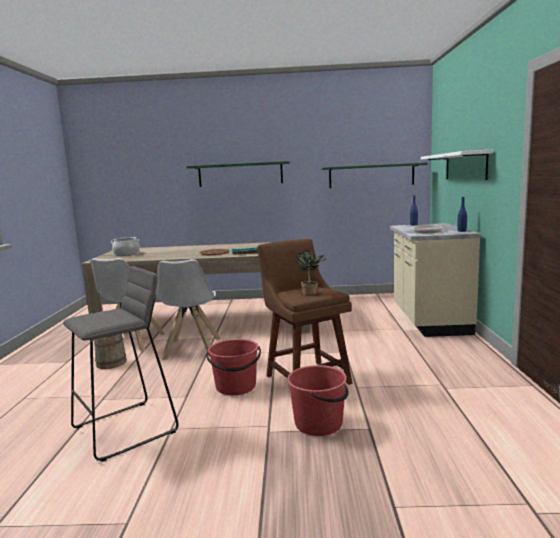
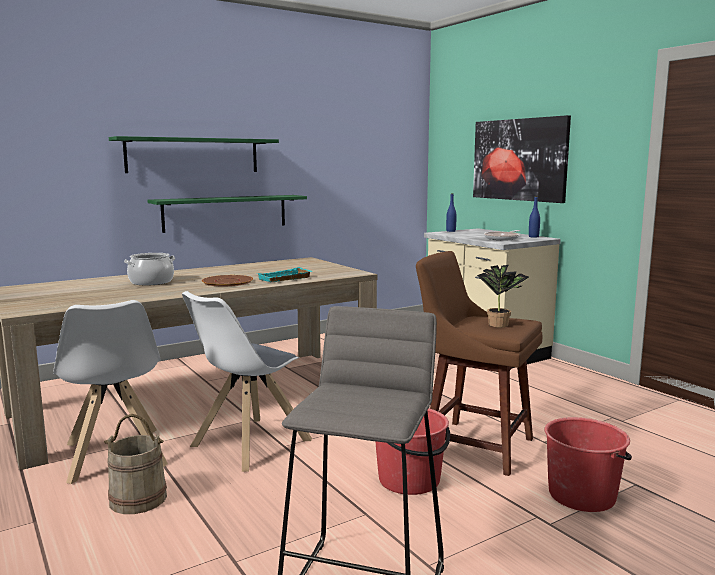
camera: 35 degrees left, 0 degrees up
cooking pot [111,237,140,256] -> cooking pot moved to [124,253,176,286]
chair [157,259,221,360] -> chair turned 75 degrees clockwise [182,291,312,472]
green shelf [321,163,428,188] -> green shelf moved to [147,195,307,233]
white shelf [421,150,493,180] -> picture [473,115,571,203]

